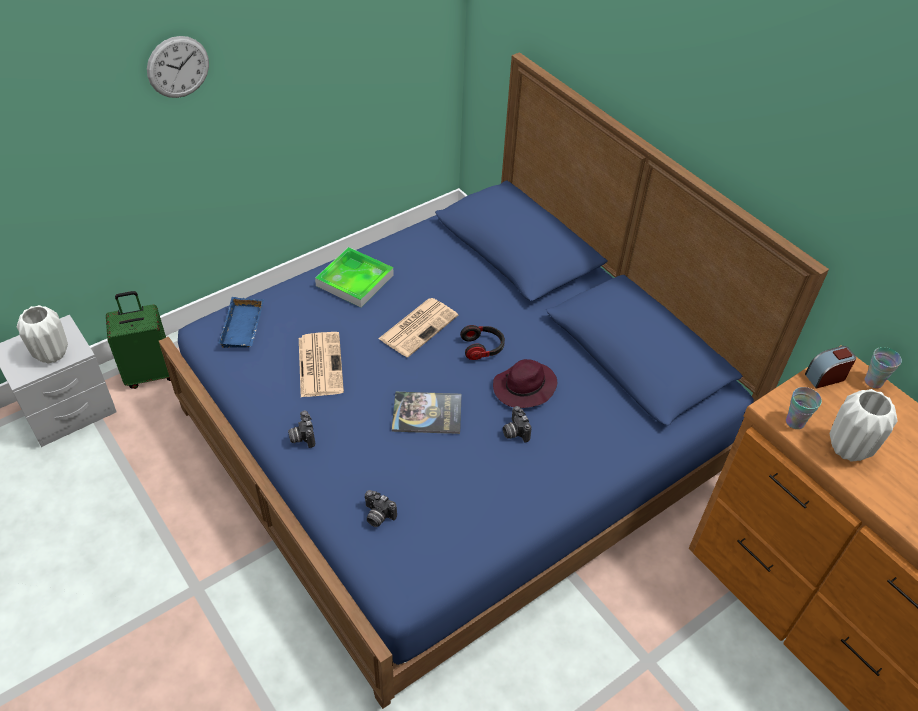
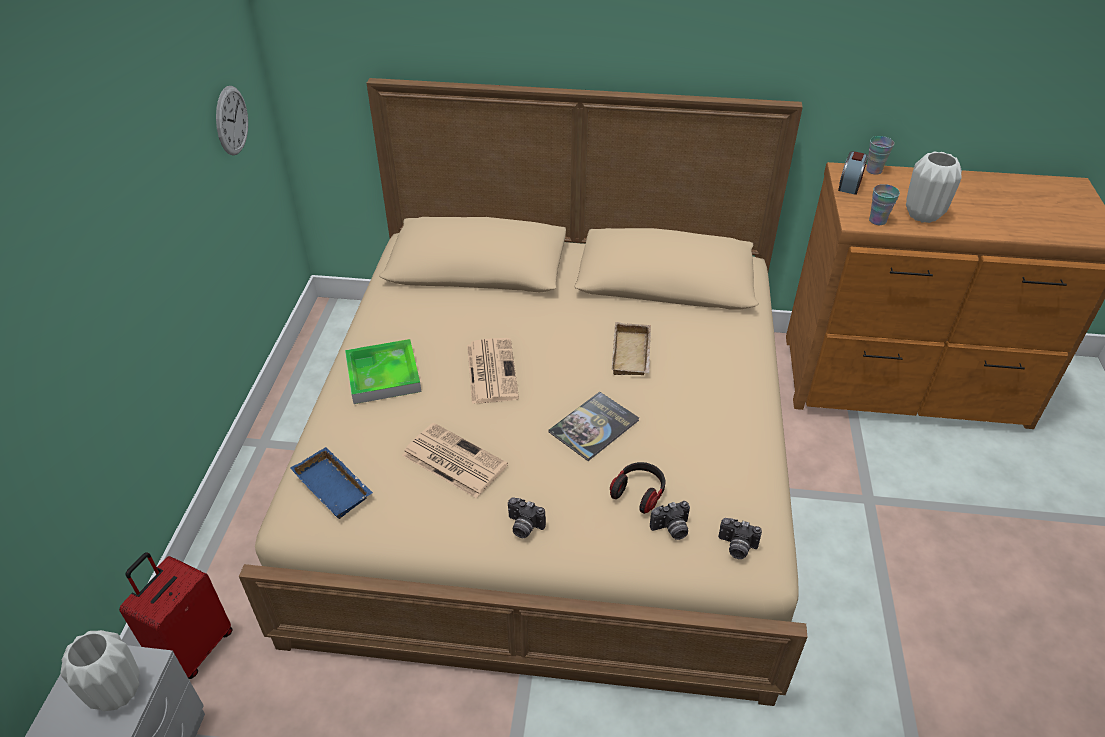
camera: 45 degrees left, 5 degrees down
green suitcase [106,291,171,389] -> red suitcase [119,553,233,679]
wall clock [147,36,209,98] -> wall clock moved to [216,86,248,156]
blue bed [159,52,829,709] -> beige bed [239,78,808,706]
headphones [460,325,505,360] -> headphones moved to [610,462,665,514]
purple hat [493,359,557,408] -> beige tray [611,322,651,375]
camera [503,406,531,443] -> camera moved to [718,518,762,559]

